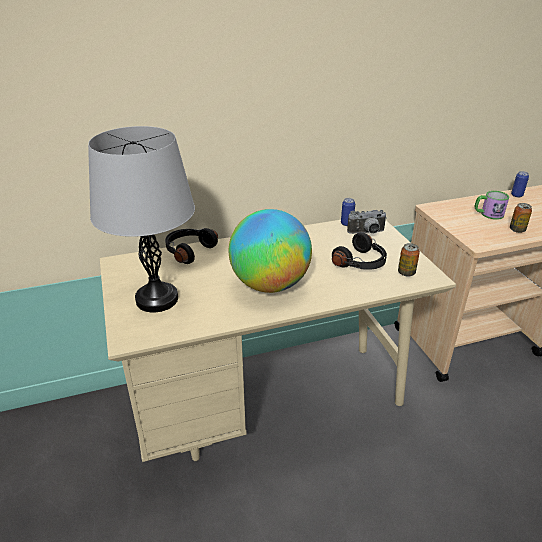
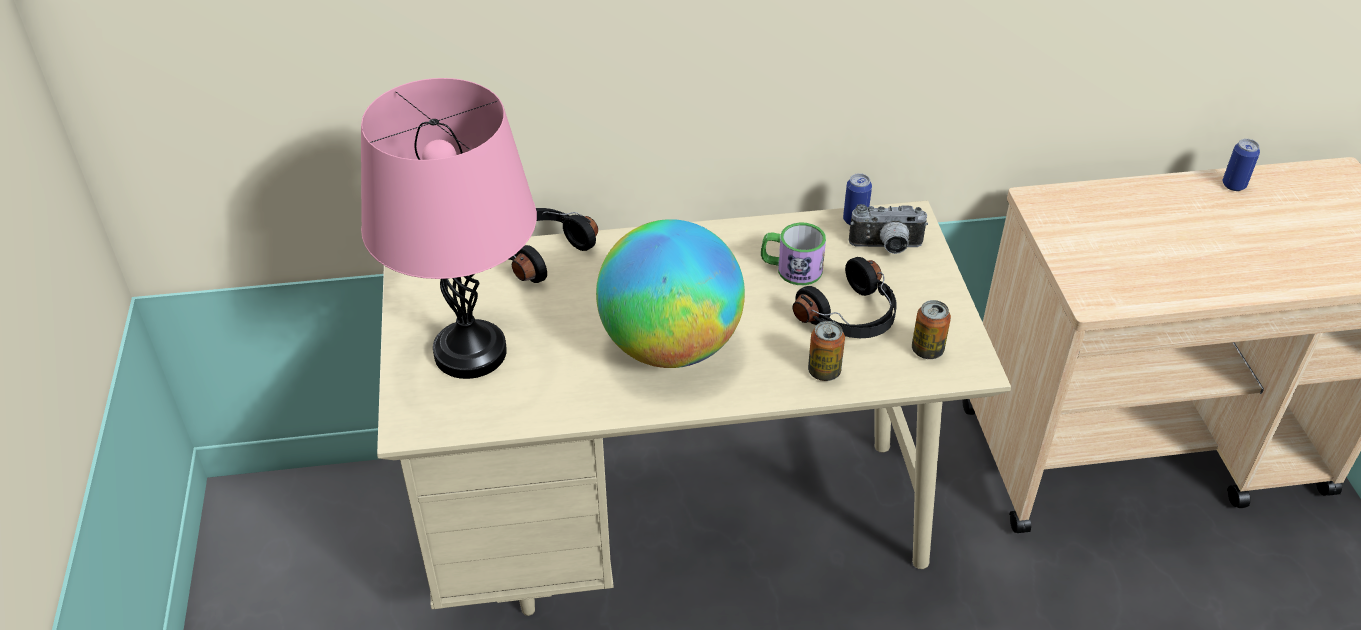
camera: 10 degrees right, 10 degrees up
grey table lamp [88,126,195,313] -> pink table lamp [361,78,537,379]
mug [474,191,509,220] -> mug moved to [761,223,826,285]
can [510,203,532,233] -> can moved to [808,321,845,381]

